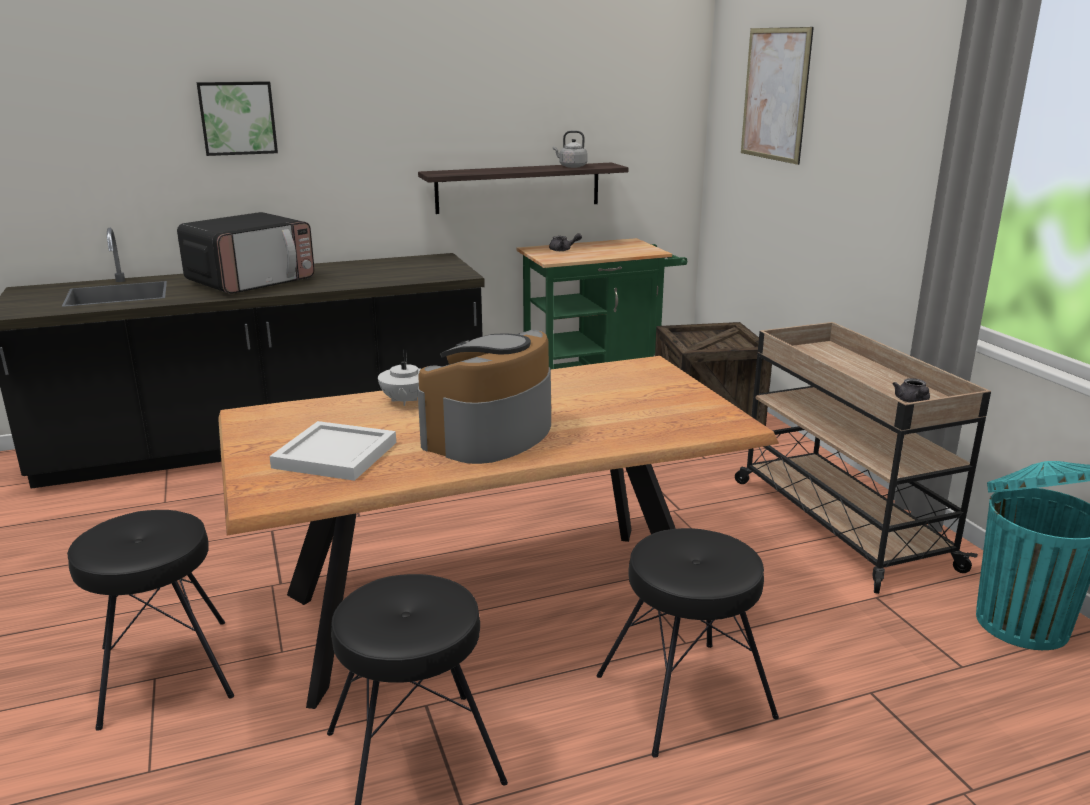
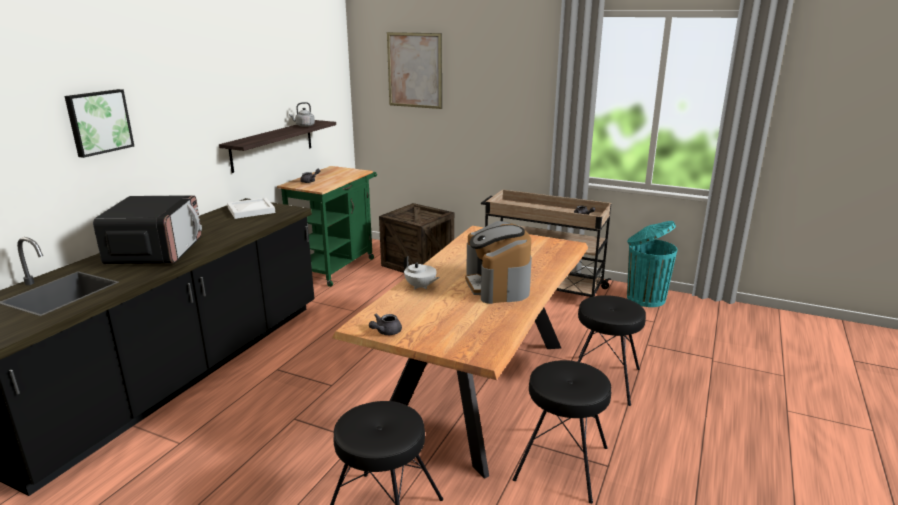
camera: 45 degrees left, 0 degrees up
white tray [269,421,396,481] -> white tray moved to [227,197,275,219]
none -> grey teapot [369,313,402,335]

